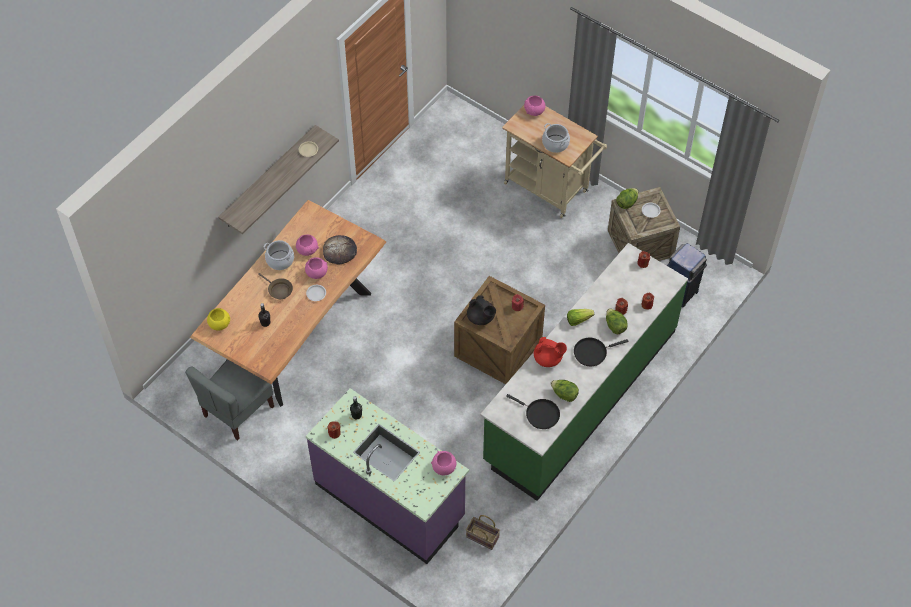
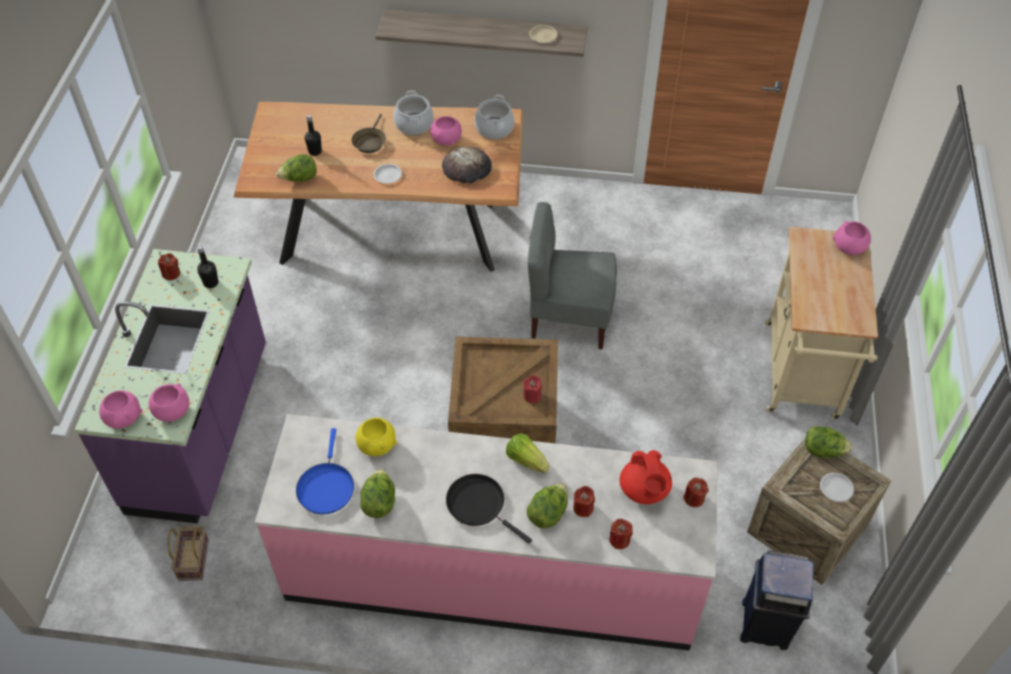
camera: 60 degrees right, 5 degrees down
grey chair [185,359,274,441] -> grey chair moved to [528,202,617,349]
yellow bowl [207,308,230,330] -> yellow bowl moved to [356,418,397,456]
pink bowl [305,257,328,279] -> pink bowl moved to [99,390,143,429]
black teapot [467,295,496,325] -> none
green counter [480,243,688,501] -> pink counter [255,414,718,650]
black frying pan [506,394,560,429] -> blue frying pan [296,428,354,514]
red teapot [534,337,567,367] -> red teapot moved to [620,450,672,504]
cooking pot [542,123,570,153] -> cooking pot moved to [474,95,515,140]
none -> lettuce [276,154,317,182]

